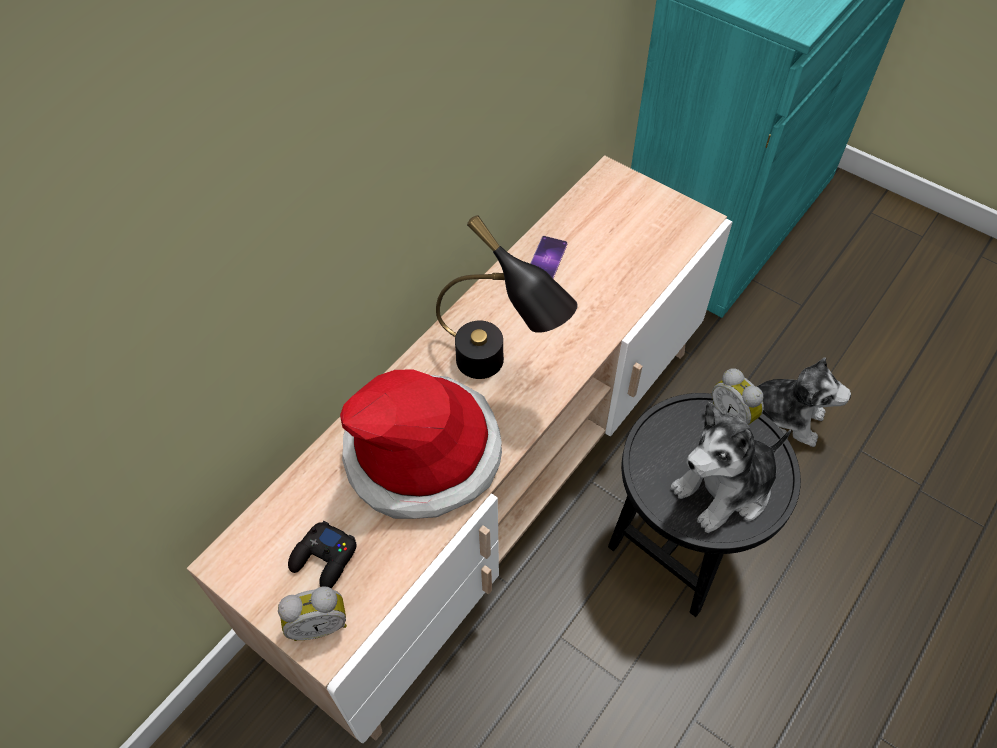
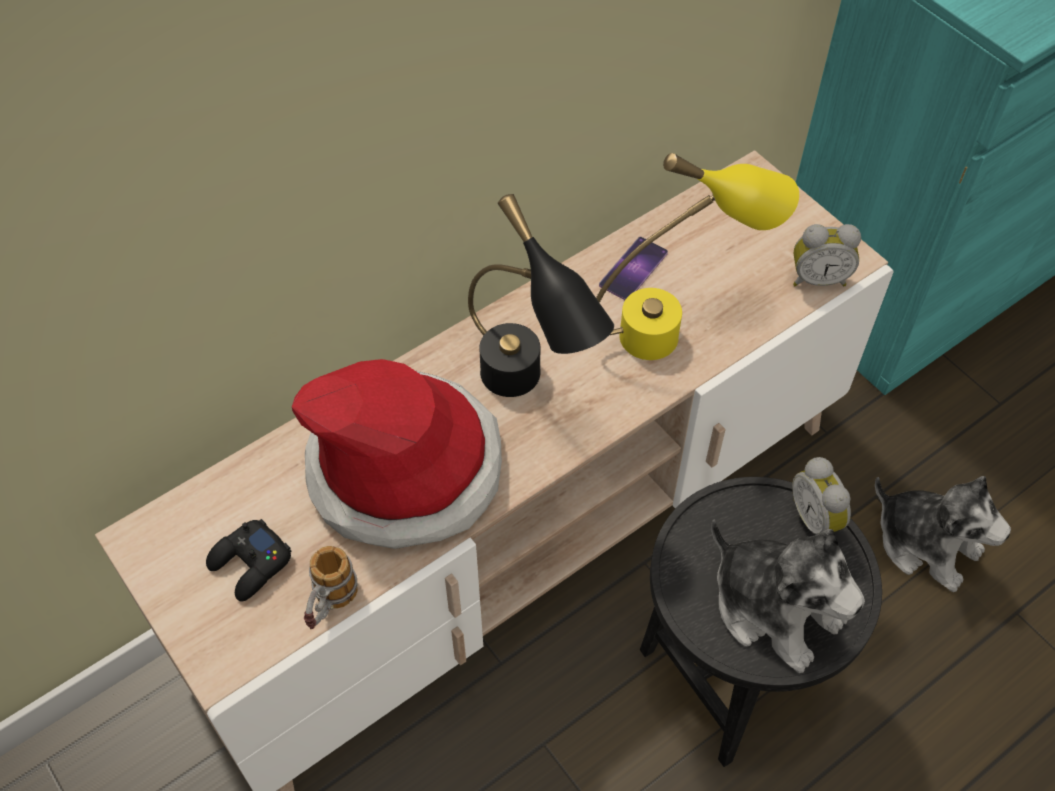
camera: 15 degrees right, 0 degrees up
alarm clock [278,586,347,641] -> alarm clock moved to [793,224,861,286]
plush toy [670,402,791,533] -> plush toy turned 120 degrees counterclockwise [711,520,865,673]
none -> mug [304,546,358,629]
none -> yellow table lamp [596,153,799,360]

